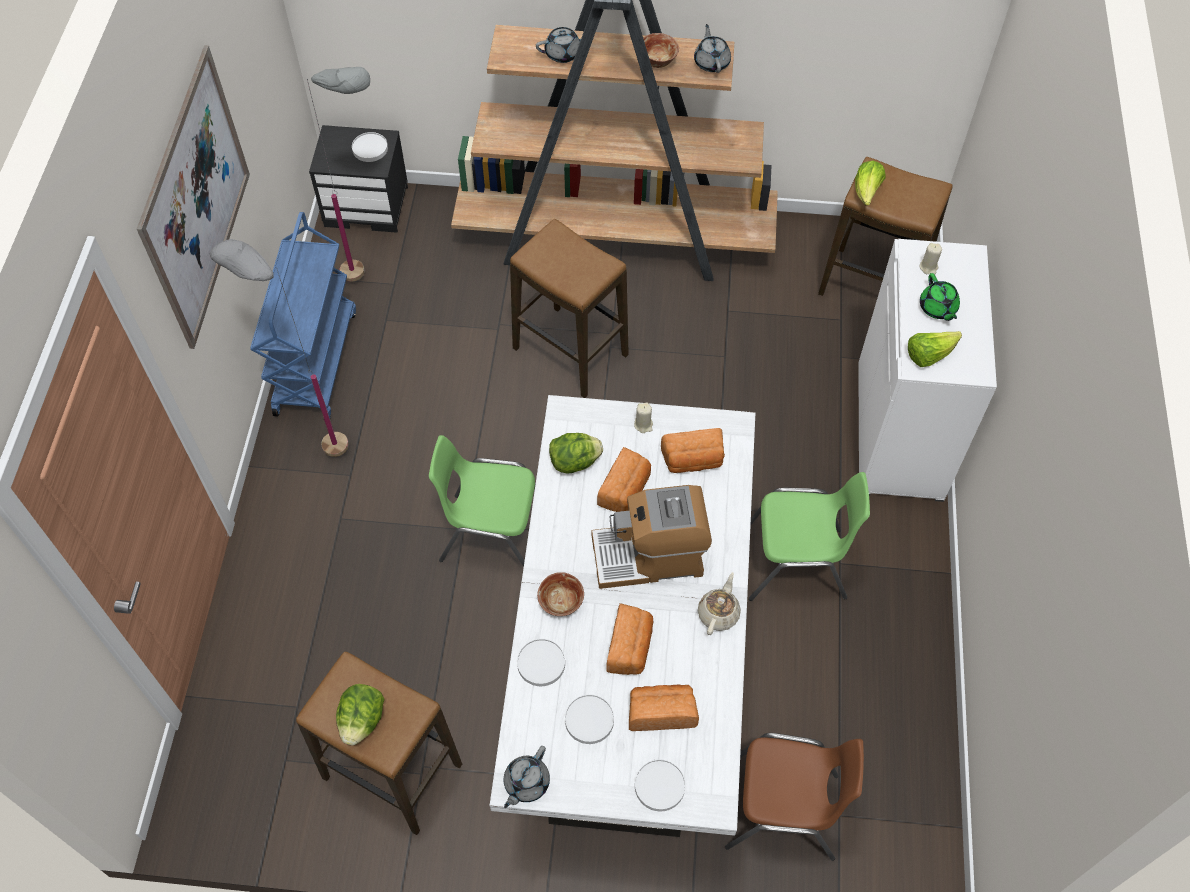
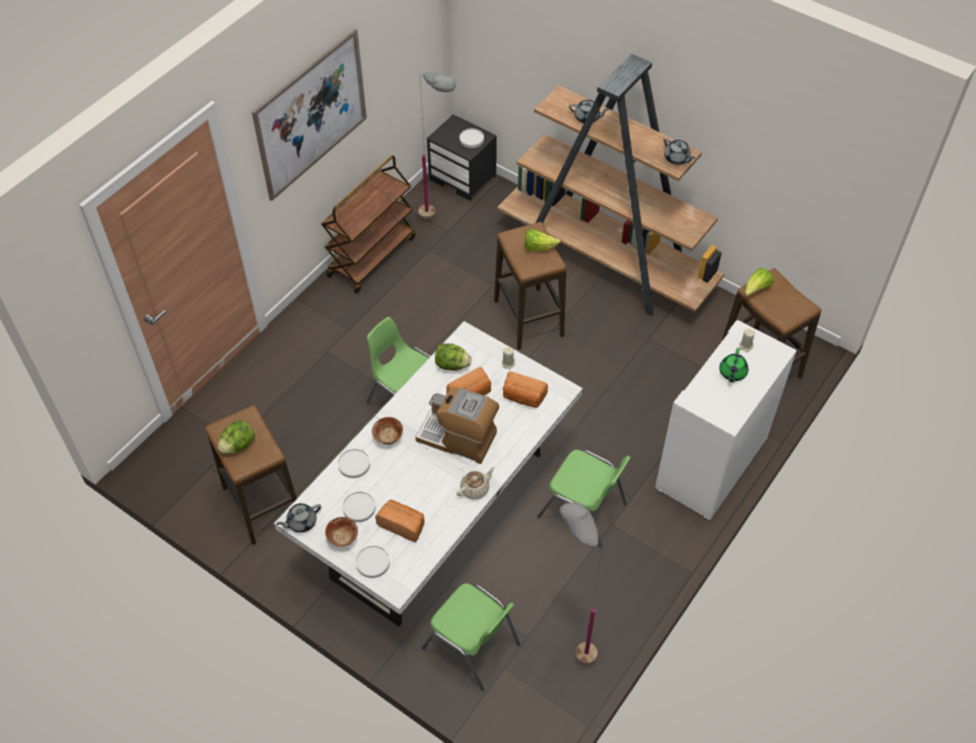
camera: 30 degrees right, 5 degrees down
grey floor lamp [210,239,349,457] -> grey floor lamp moved to [560,502,603,665]
blue cart [250,212,356,418] -> brown cart [321,155,415,293]
bread [606,603,654,675] -> none
bowl [643,33,679,68] -> bowl moved to [325,517,358,547]
grey teapot [694,24,731,73] -> grey teapot turned 120 degrees clockwise [664,138,695,165]
brown chair [725,733,864,861] -> green chair [422,583,520,691]
lettuce [908,331,962,367] -> lettuce moved to [525,229,561,251]

